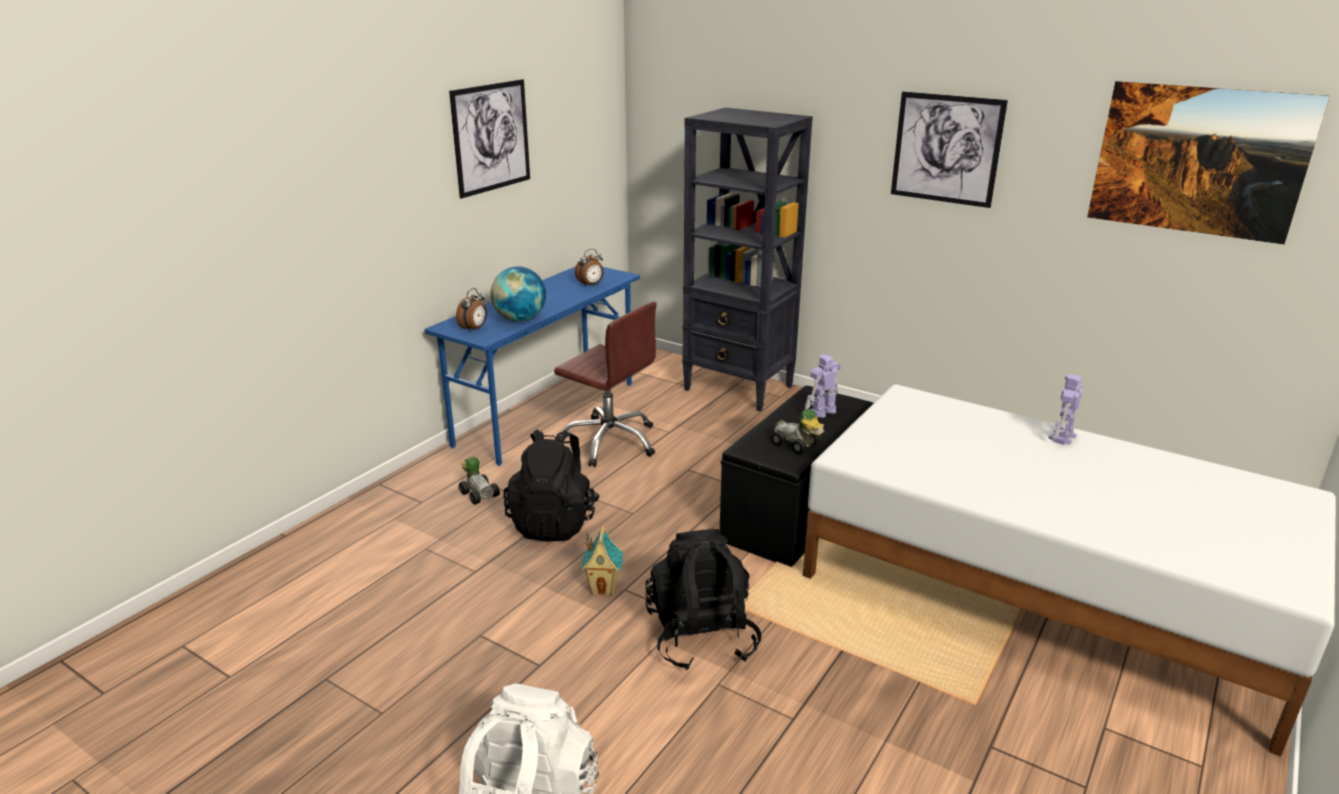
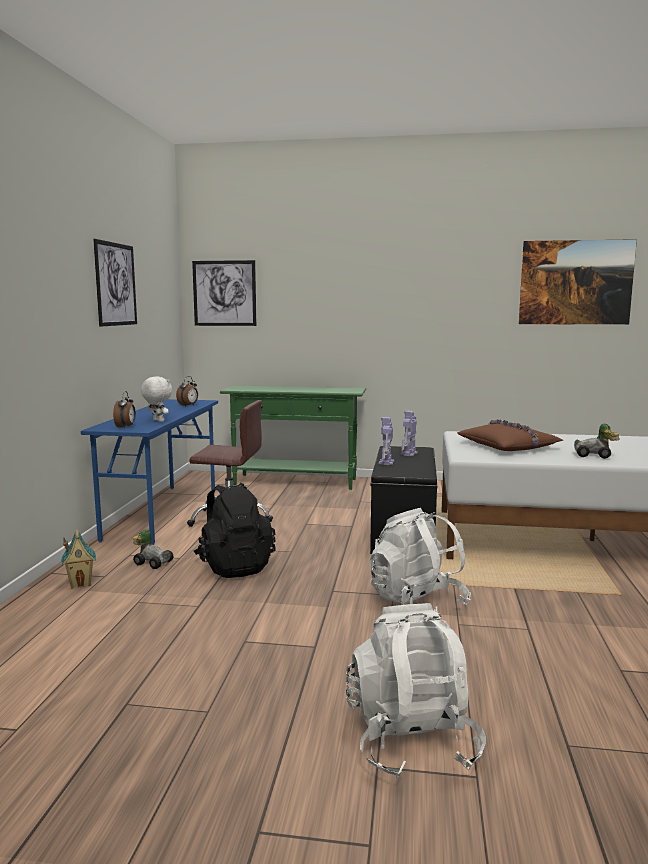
camera: 25 degrees left, 15 degrees down
globe [490,266,546,322] -> white plush toy [141,377,172,422]
toy house [581,526,623,596] -> toy house moved to [62,529,96,589]
black backpack [646,529,762,670] -> white backpack [369,508,471,613]
black bookcase [682,108,813,412] -> green console table [220,385,366,490]
toy car [771,409,824,454] -> toy car moved to [574,424,620,459]
picture [891,91,1008,208] -> picture moved to [192,260,257,326]
toy robot [1049,374,1083,445] -> toy robot moved to [378,417,394,465]
none -> brown pillow [457,419,564,451]

